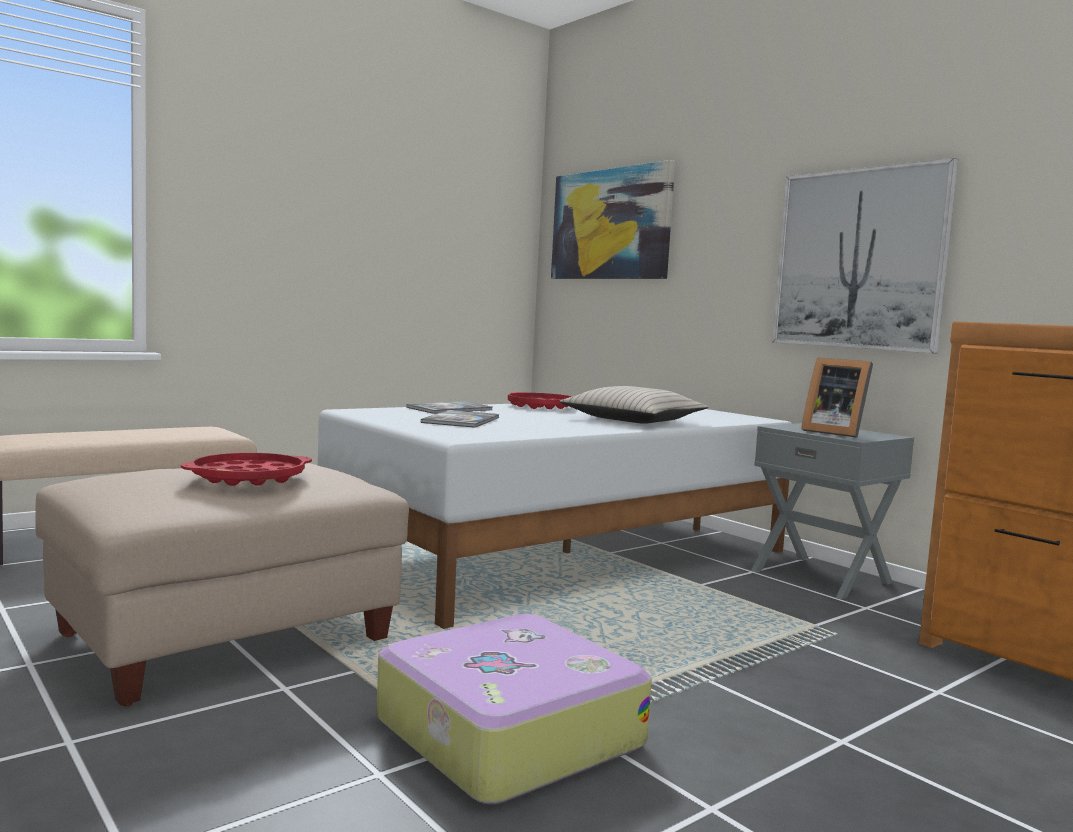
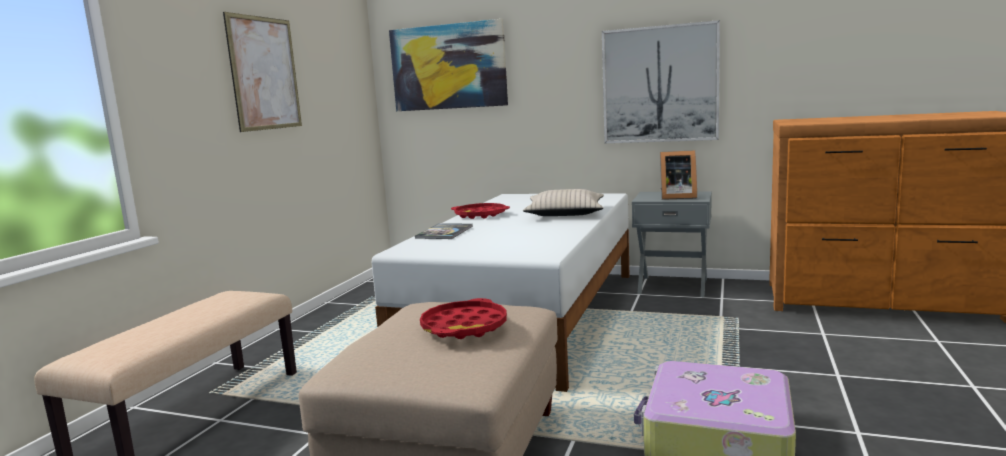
camera: 30 degrees left, 5 degrees up
book [421,410,499,428] -> none
none -> picture [223,12,302,132]

